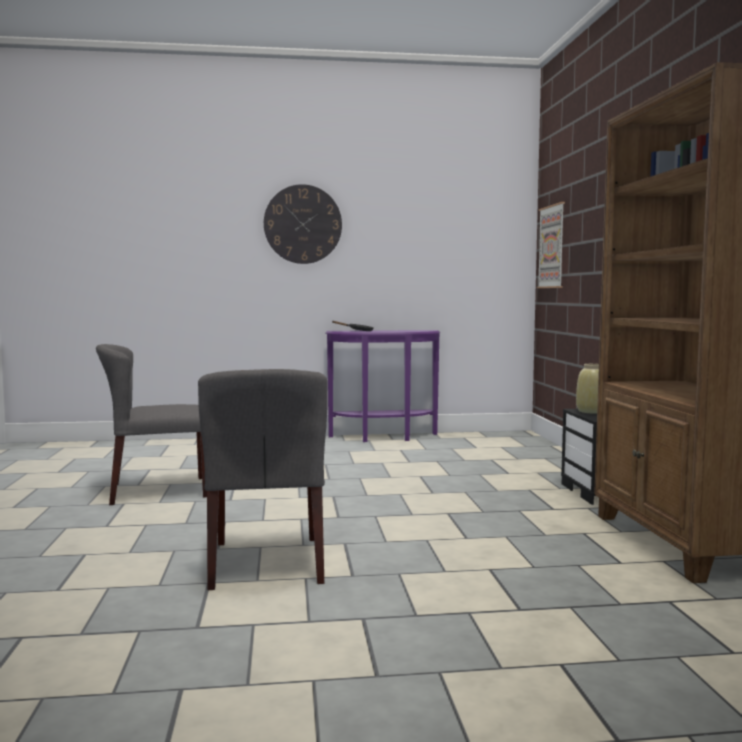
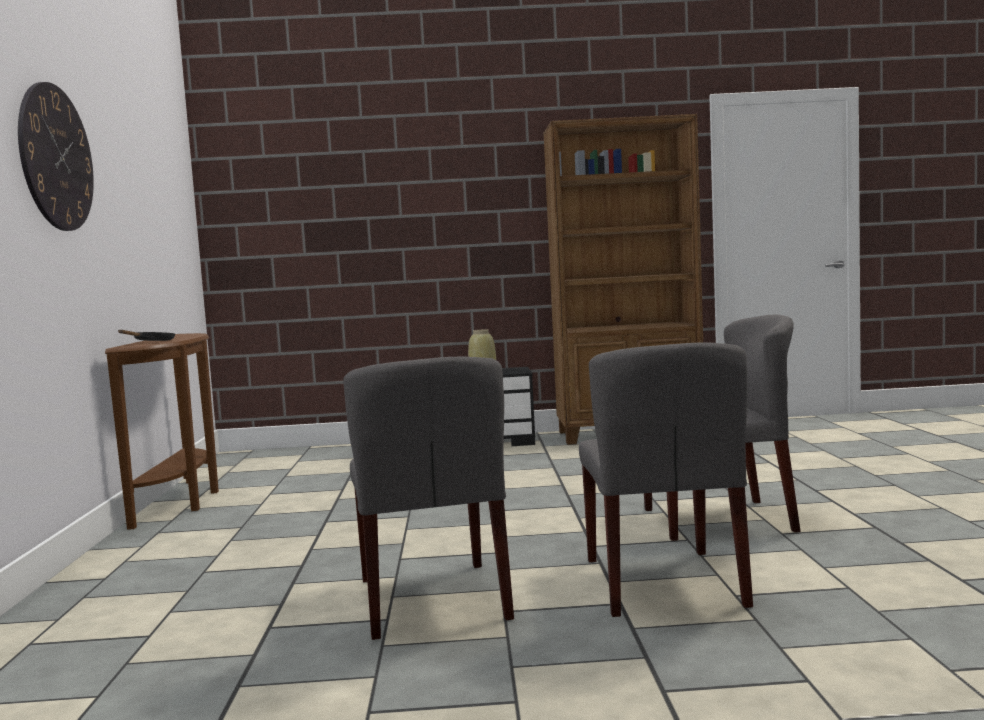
camera: 85 degrees left, 0 degrees up
purple console table [325,330,440,442] -> brown console table [105,333,219,530]
picture [537,202,565,288] -> none
none -> grey chair [579,343,753,617]

